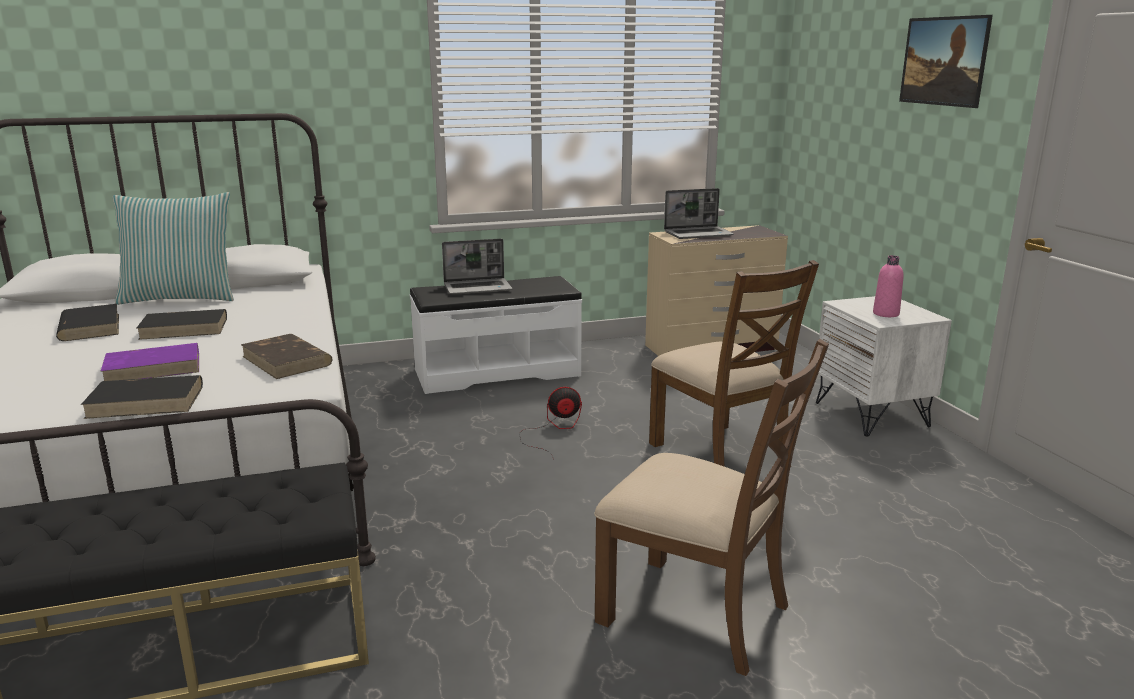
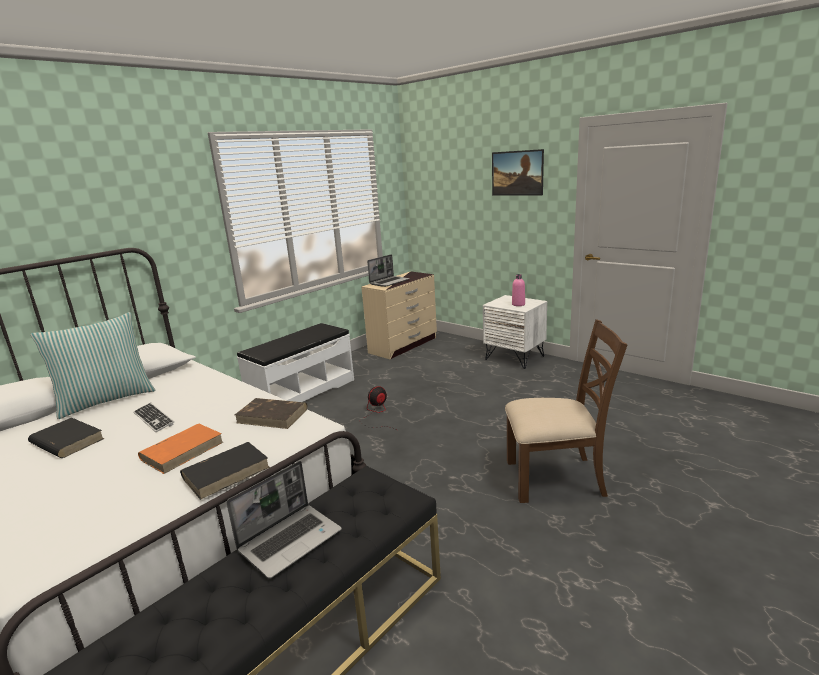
camera: 30 degrees left, 0 degrees up
purple book [101,343,199,381] -> orange book [138,424,223,474]
black book [137,309,227,340] -> keyboard [134,403,174,432]
laptop [442,239,513,295] -> laptop moved to [226,461,342,579]
brown chair [649,260,819,467] -> none

